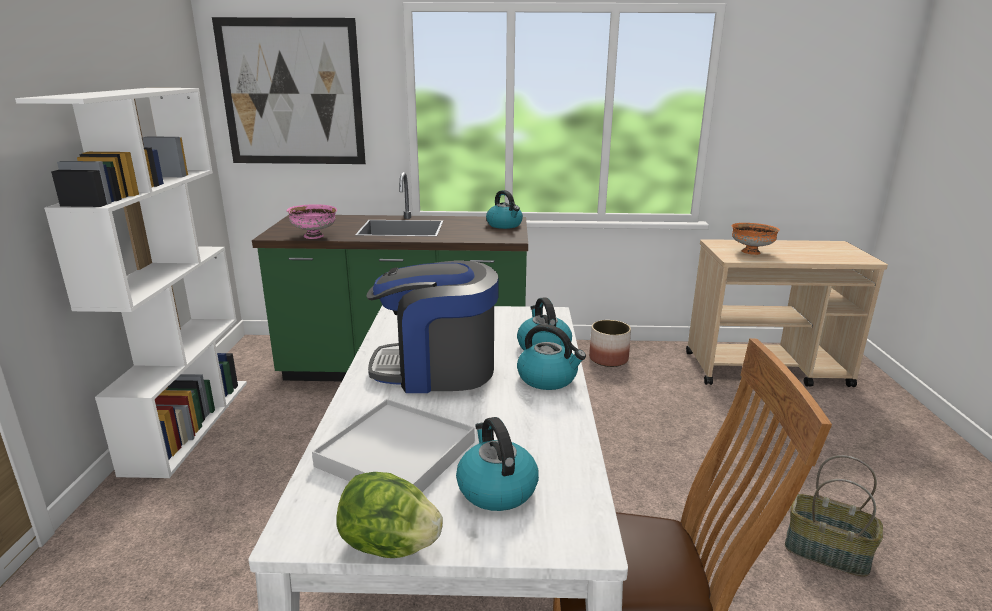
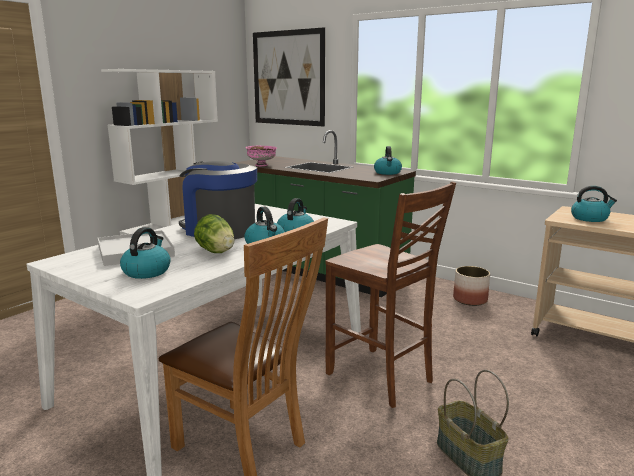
camera: 35 degrees right, 5 degrees down
lettuce [336,472,443,558] -> lettuce moved to [194,214,234,253]
orange bowl [732,223,780,255] -> kettle [571,186,617,222]
none -> brown chair [325,182,456,408]

